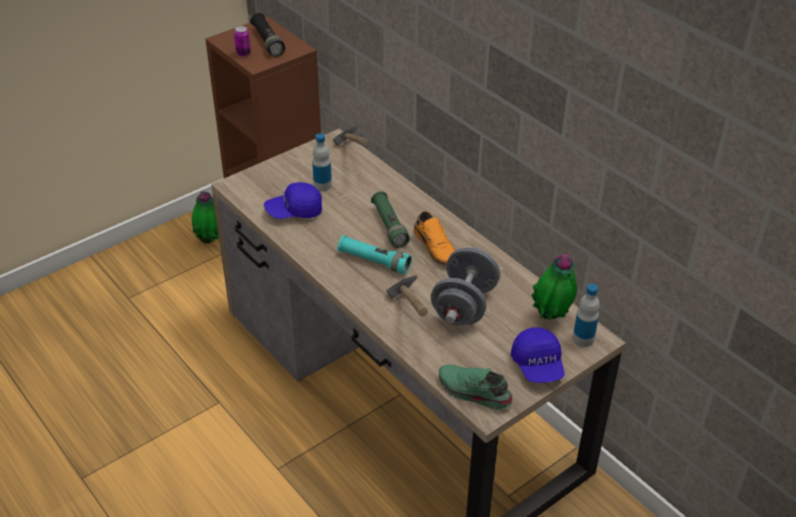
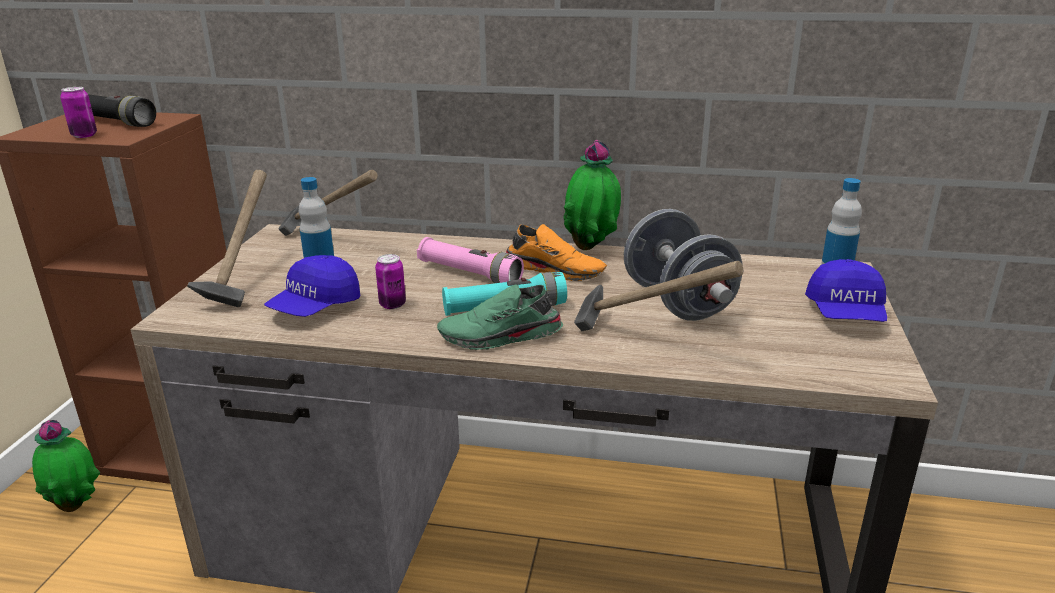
camera: 40 degrees left, 15 degrees down
green flashlight [371,191,410,248] -> pink flashlight [417,237,524,283]
green shoe [439,364,513,410] -> green shoe moved to [437,284,563,350]
blue cap [511,327,564,383] -> blue cap turned 60 degrees clockwise [805,259,887,322]
potted plant [532,254,577,321] -> potted plant moved to [563,140,621,250]
none -> hammer [187,170,267,307]
none -> can [375,254,406,309]

